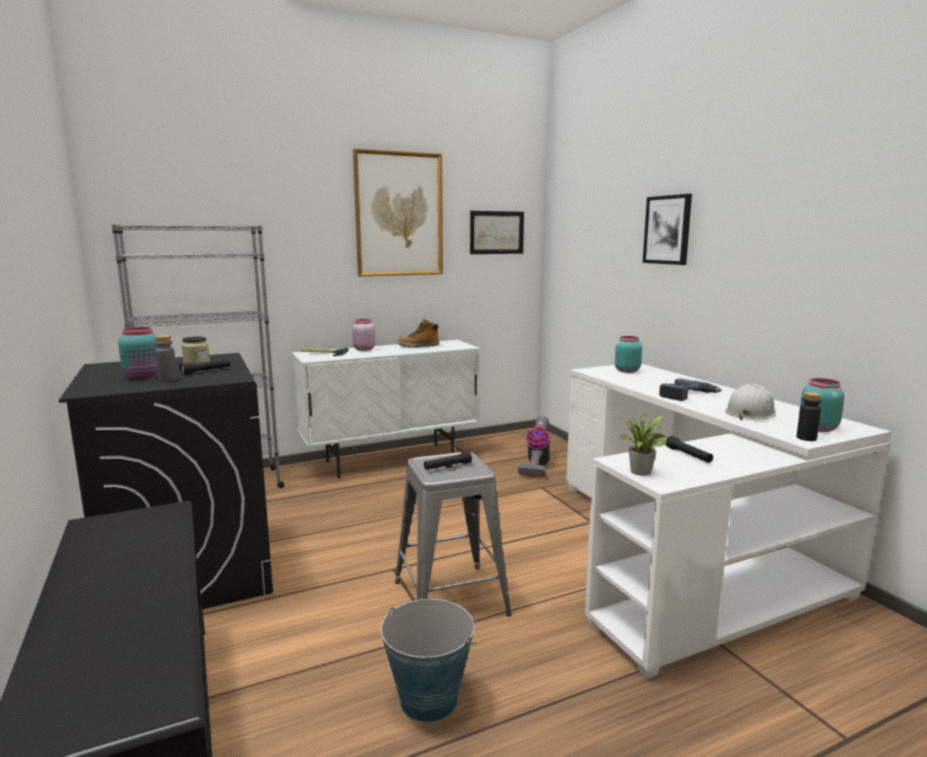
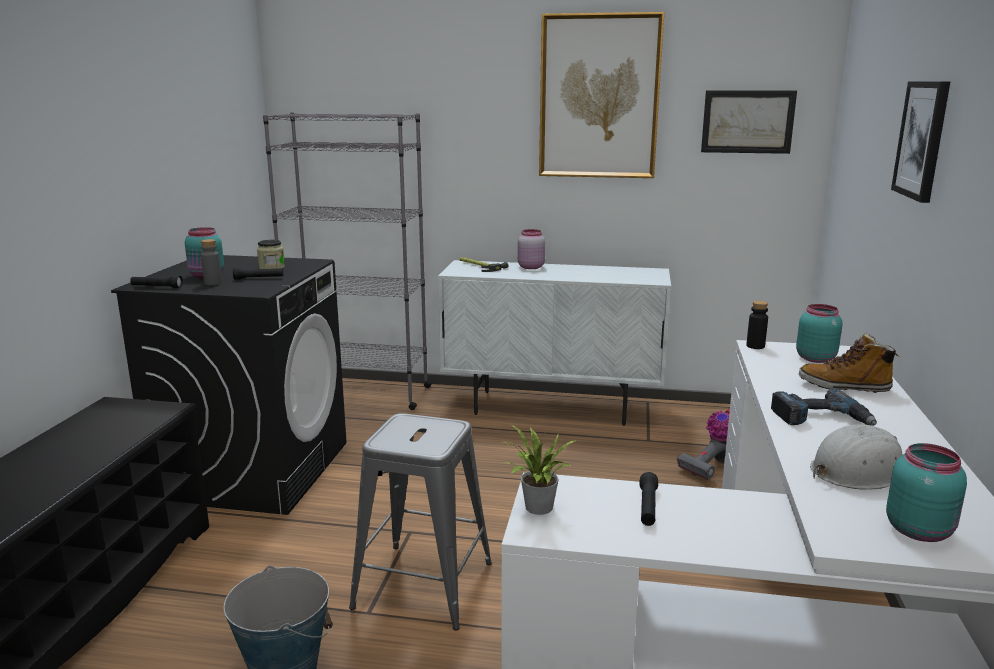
camera: 35 degrees right, 5 degrees up
boot [397,318,440,348] -> boot moved to [799,333,898,393]
black flashlight [424,451,472,470] -> black flashlight moved to [130,276,183,288]
black bottle [797,392,821,441] -> black bottle moved to [746,301,768,349]

